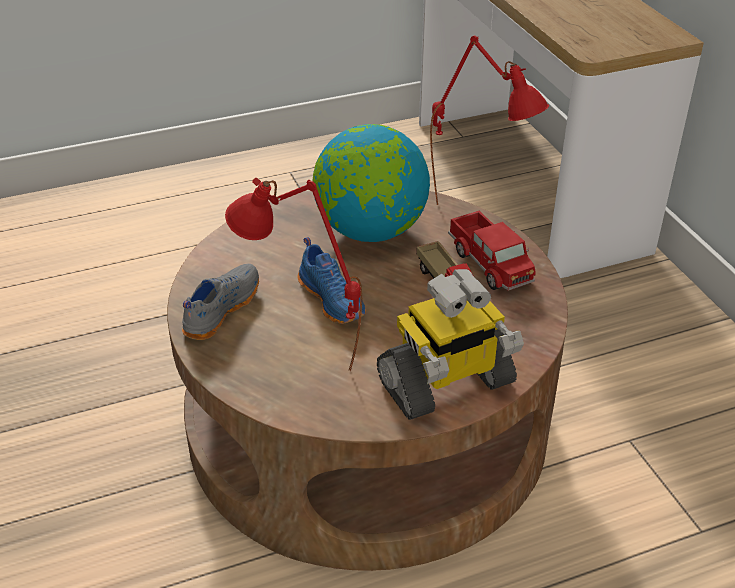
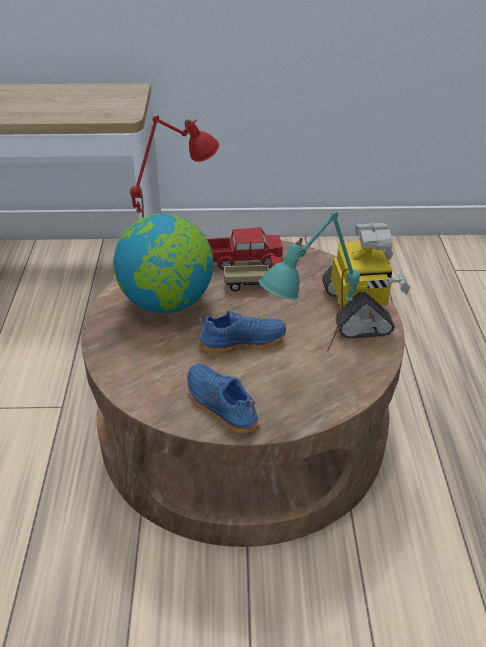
camera: 70 degrees left, 0 degrees up
grey shoe [182,264,259,340] -> blue shoe [187,364,260,433]
red table lamp [225,177,363,371] -> turquoise table lamp [259,212,360,351]

